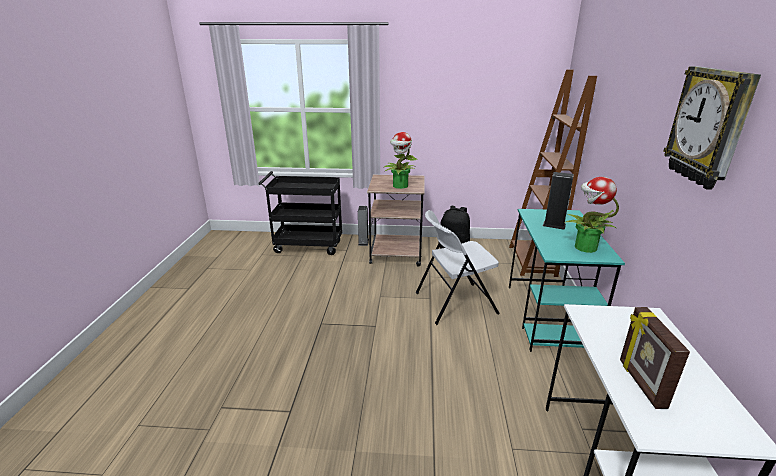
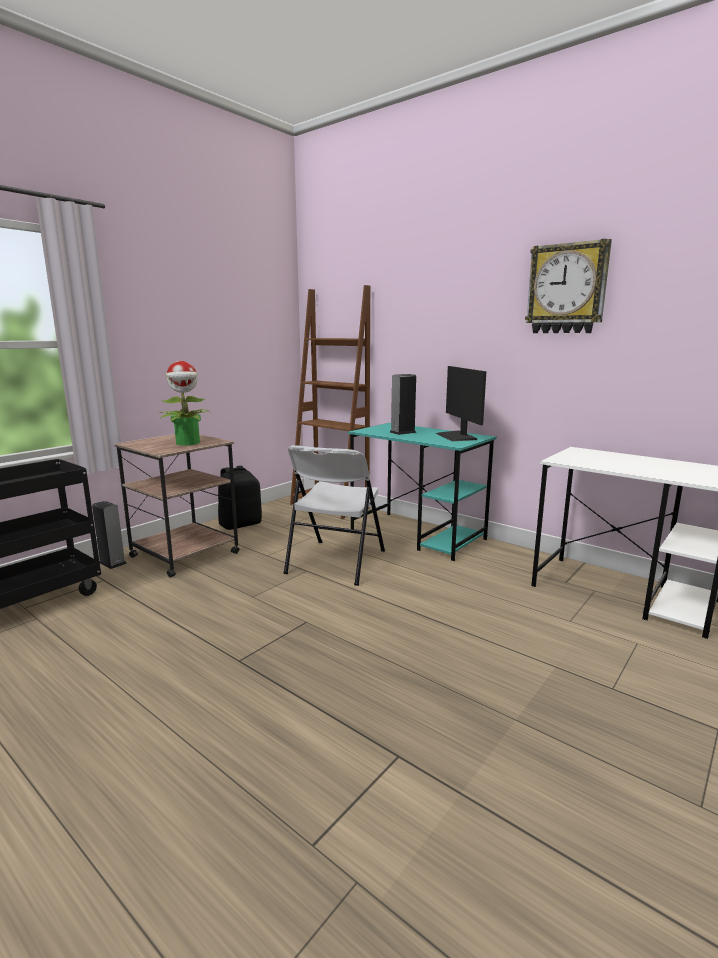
camera: 55 degrees left, 10 degrees down
potted plant [564,177,619,253] -> monitor [435,366,486,441]
picture frame [620,307,690,409] -> none

